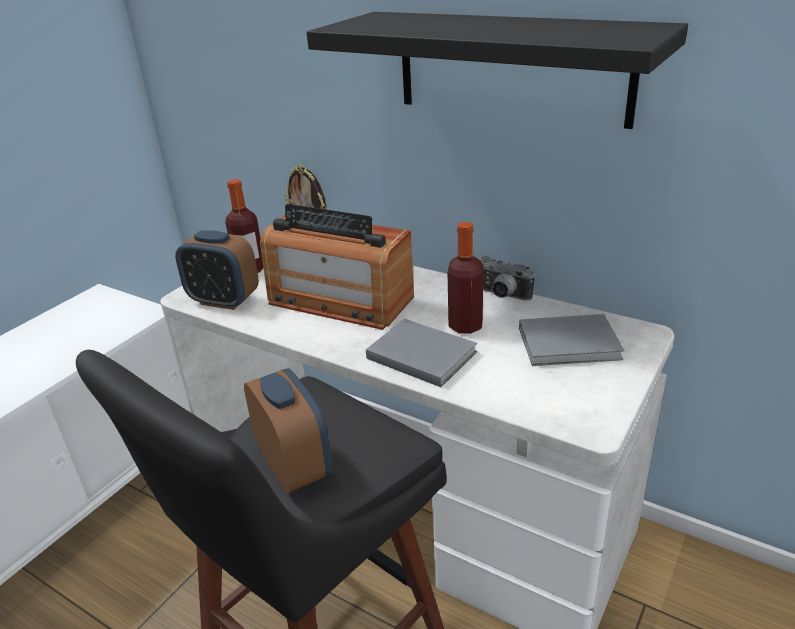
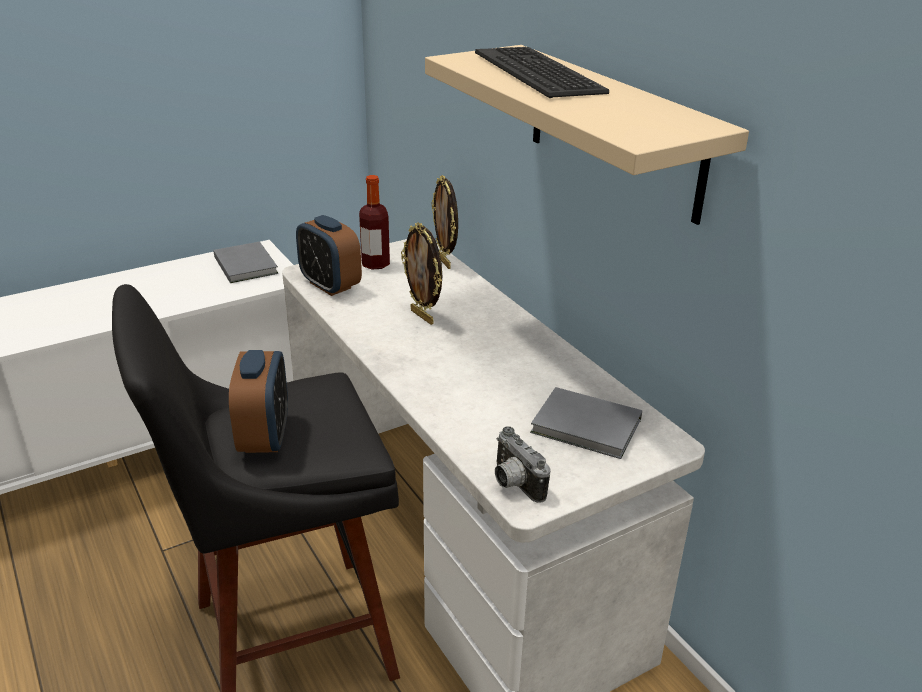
camera: 25 degrees right, 0 degrees up
radio [260,204,414,330] -> picture frame [401,222,442,325]
black shelf [307,12,688,129] -> beige shelf [425,45,749,225]
grey book [366,319,477,387] -> grey book moved to [214,241,278,283]
bottle [448,222,483,334] -> none
camera [481,256,535,301] -> camera moved to [495,427,551,503]
none -> keyboard [475,47,609,98]

